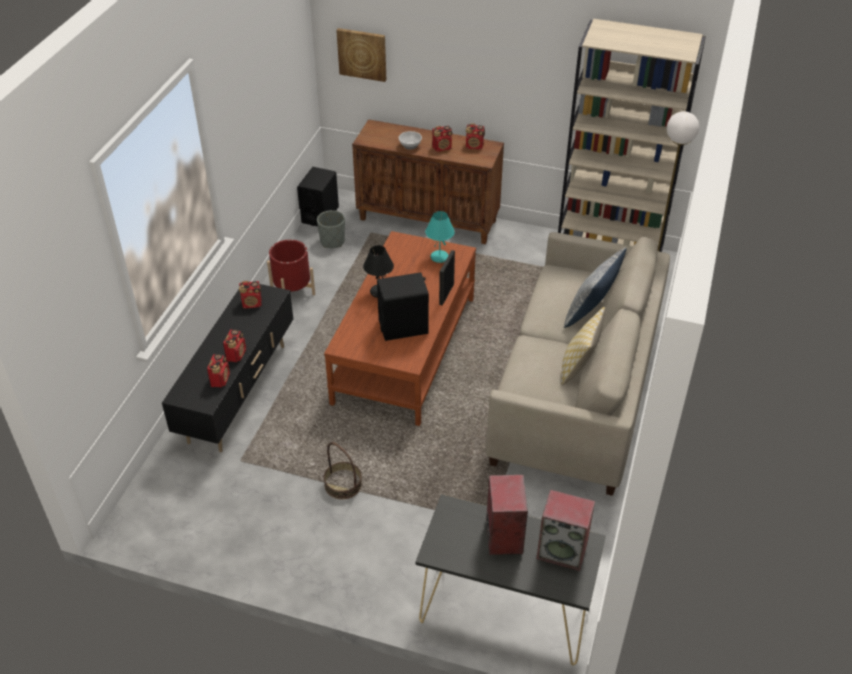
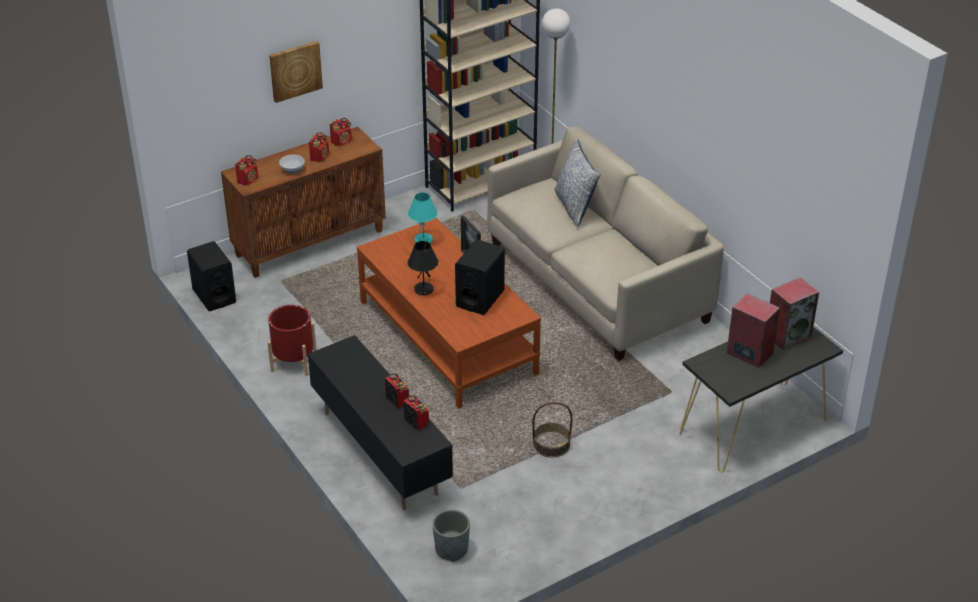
camera: 50 degrees left, 5 degrees down
radio [239,281,262,309] -> radio moved to [235,155,258,186]
grey planter [317,210,345,248] -> grey planter moved to [432,509,470,562]
picture [336,28,386,82] -> picture moved to [269,41,323,103]
pillow [561,307,606,386] -> none

